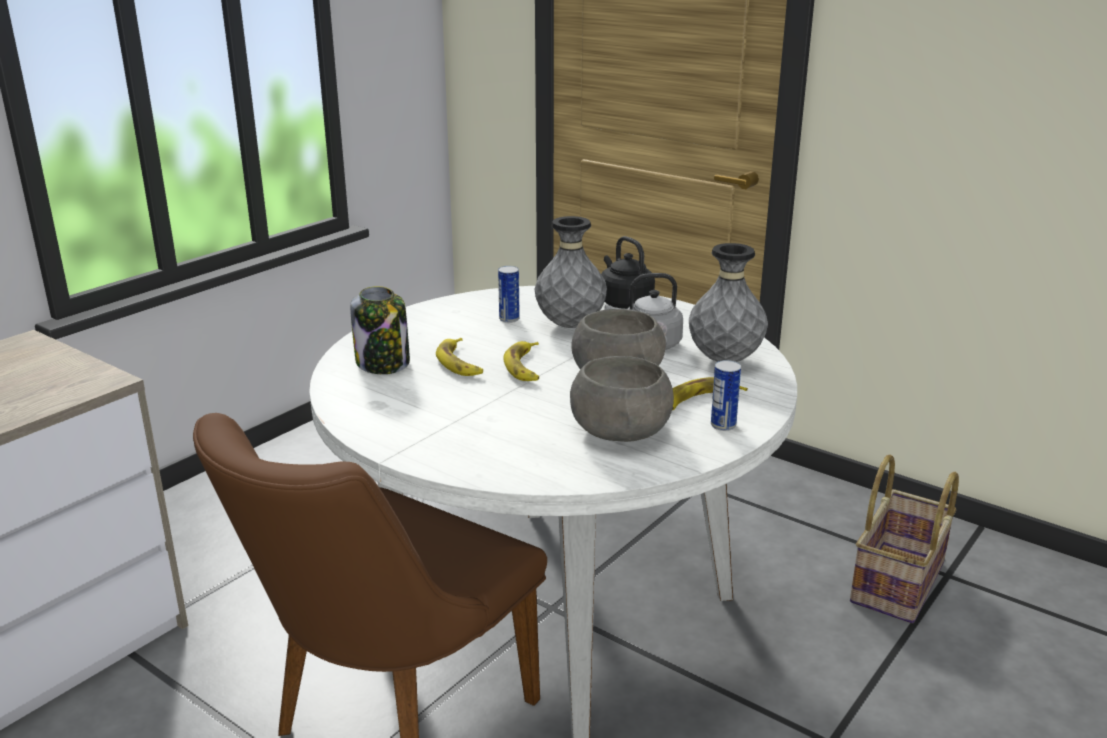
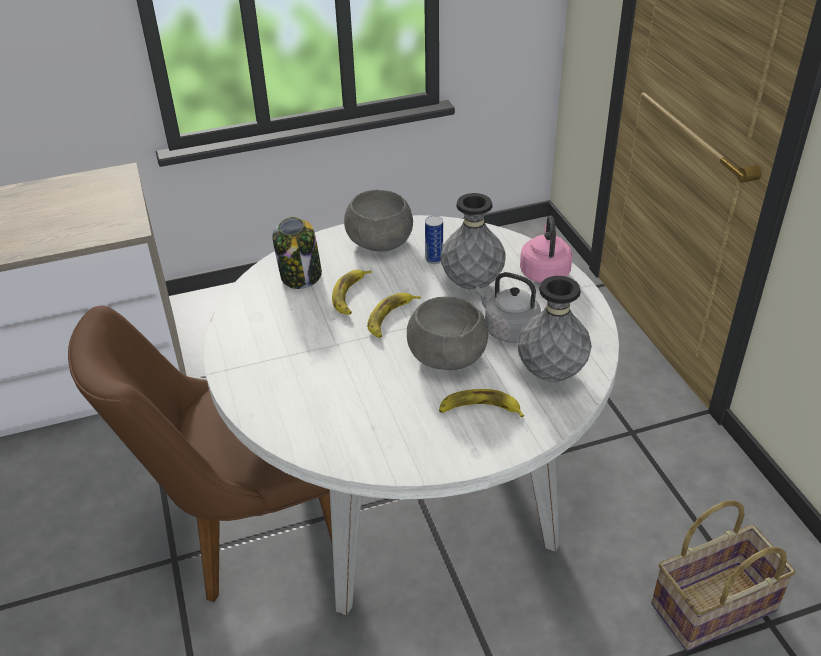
camera: 35 degrees right, 15 degrees up
grey bowl [570,356,674,442] -> grey bowl moved to [344,190,413,252]
black kettle [601,236,655,309] -> pink kettle [520,215,573,283]
can [711,360,741,431] -> none

